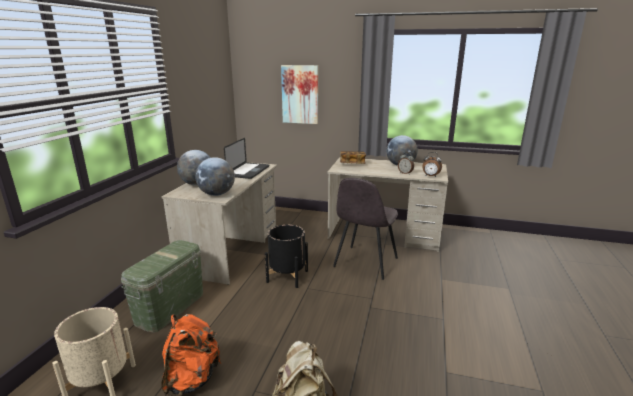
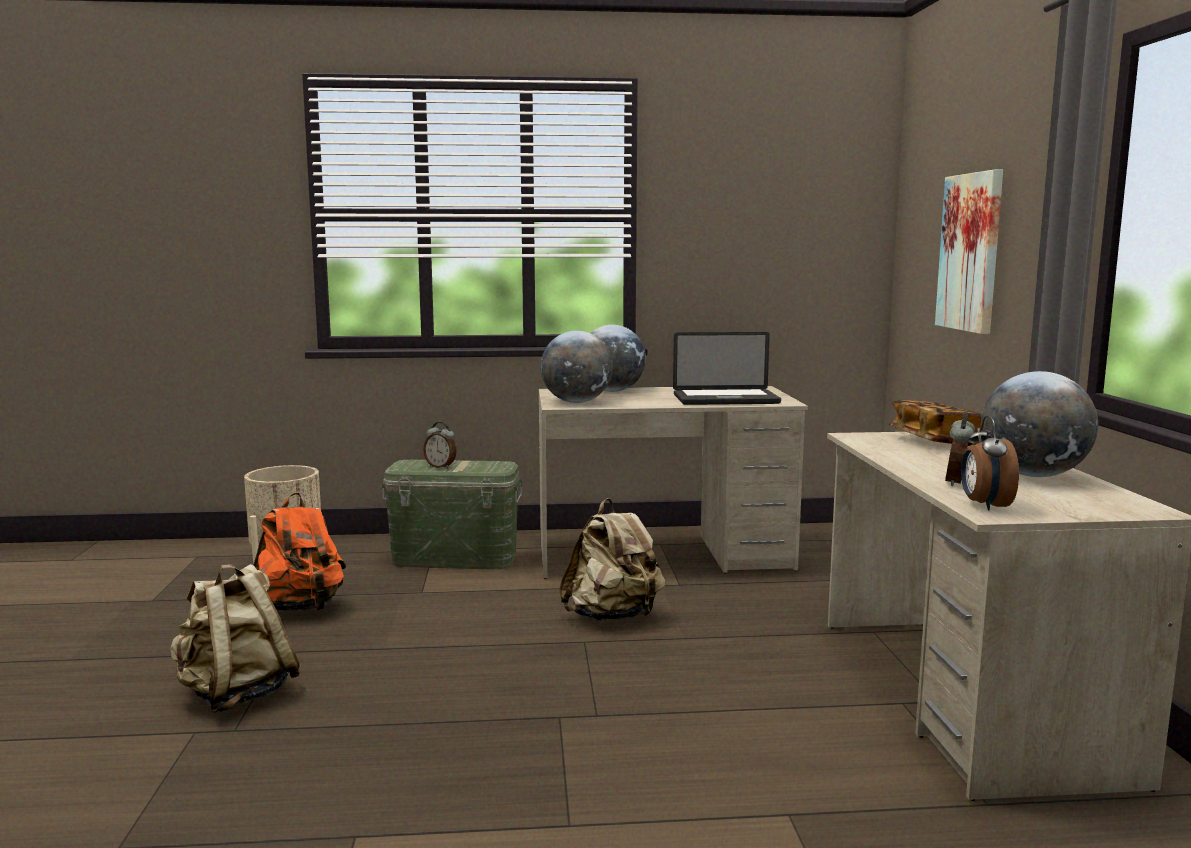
camera: 70 degrees right, 10 degrees down
black planter [265,225,308,288] -> beige backpack [559,498,665,621]
grey chair [333,178,398,280] -> none
none -> alarm clock [423,422,457,469]

